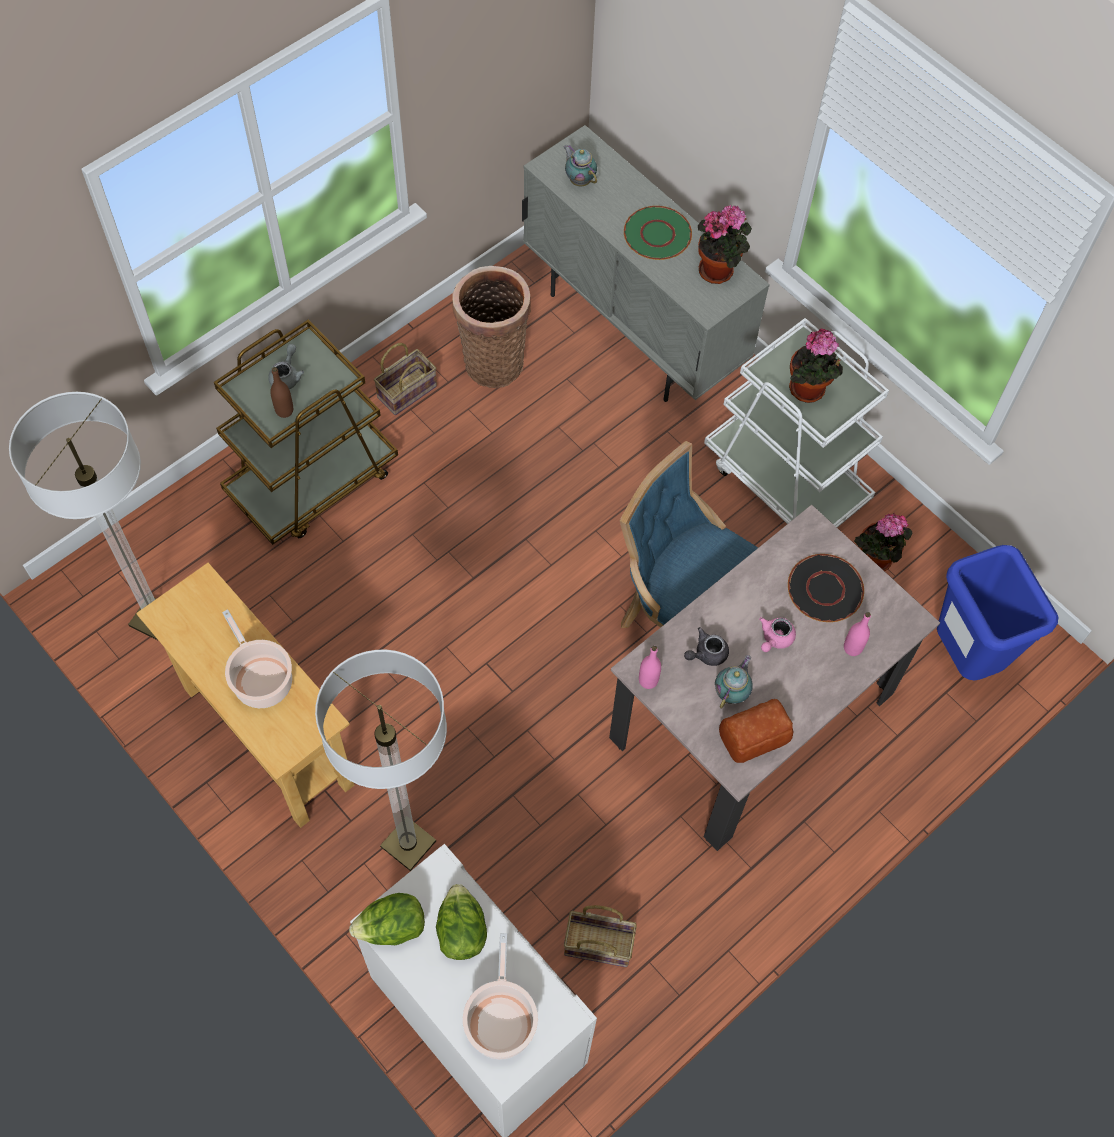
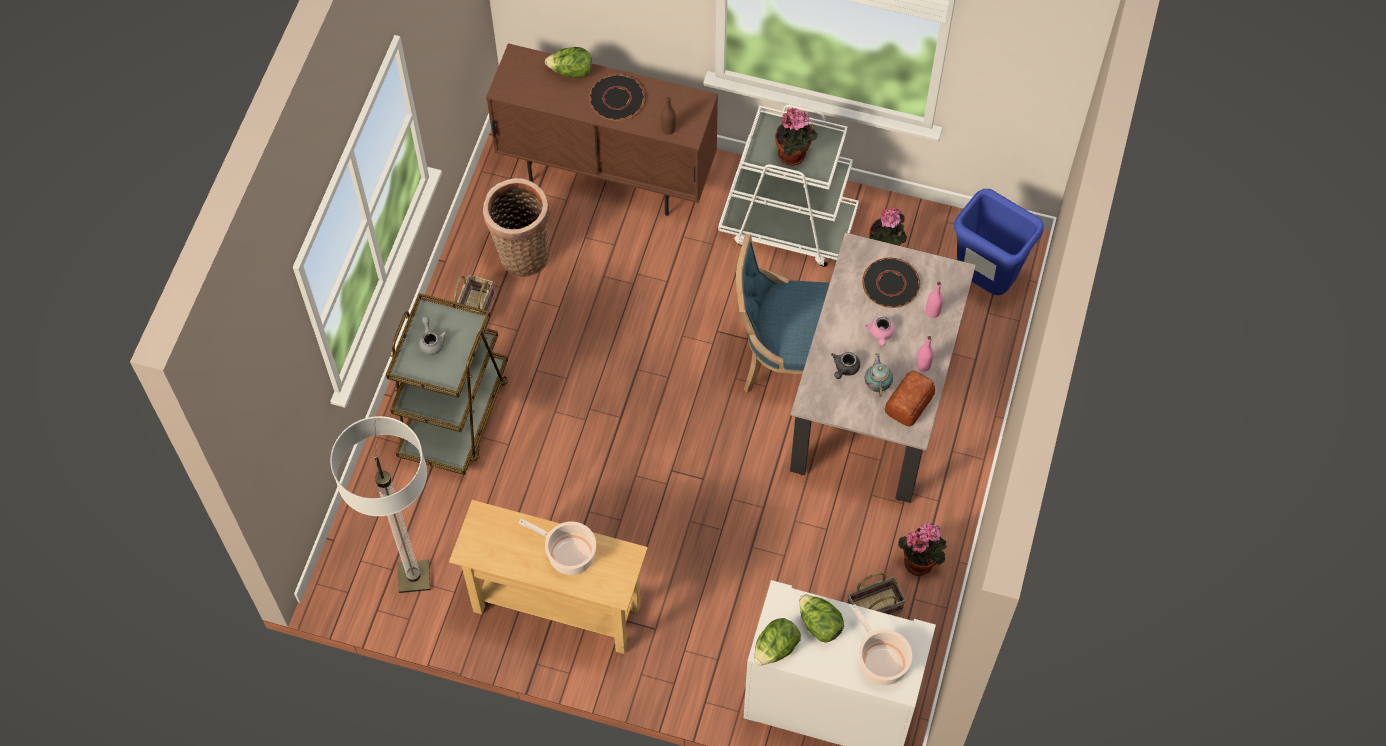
camera: 30 degrees left, 0 degrees up
brown bottle [270,367,293,418] -> brown bottle moved to [661,95,676,135]
floor lamp [315,650,447,871] -> none
grey cabinet [522,125,770,402] -> brown cabinet [486,43,718,216]
teapot [564,145,597,186] -> none
green plate [624,206,692,260] -> black plate [589,74,645,120]
pink bottle [639,646,661,689] -> pink bottle moved to [916,336,934,372]
potted plant [698,205,752,284] -> potted plant moved to [898,522,947,576]
none -> lettuce [545,47,592,78]

